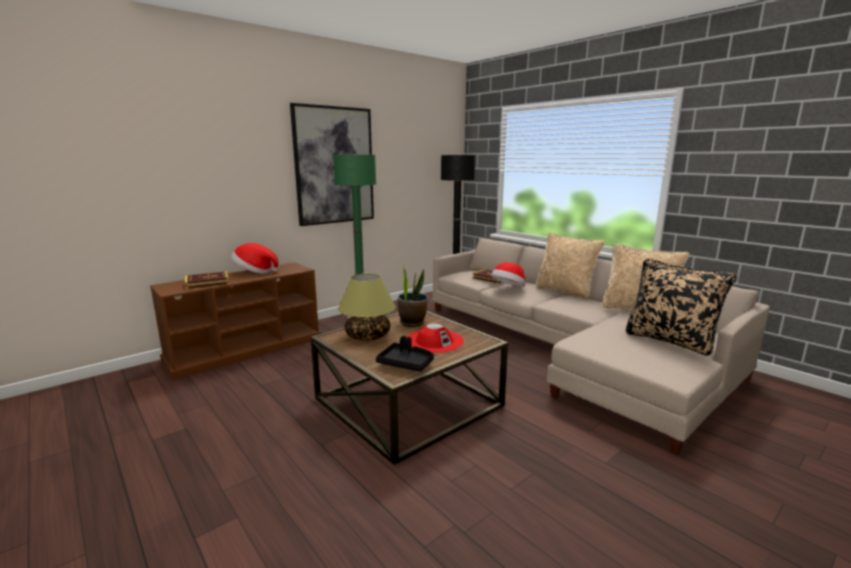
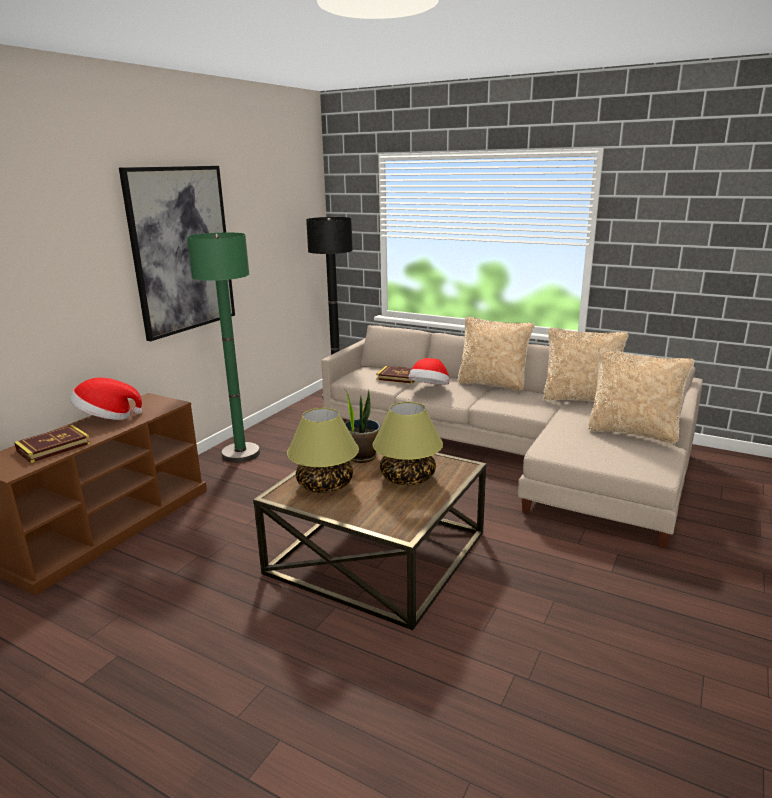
camera: 20 degrees left, 5 degrees up
black tray [376,336,434,372] -> none
red hat [406,323,464,353] -> table lamp [373,402,443,485]
black pillow [626,259,737,355] -> beige pillow [588,348,694,444]

